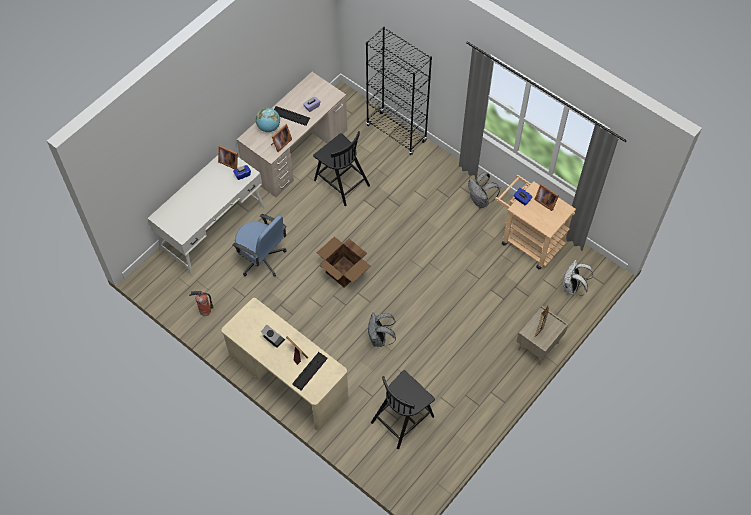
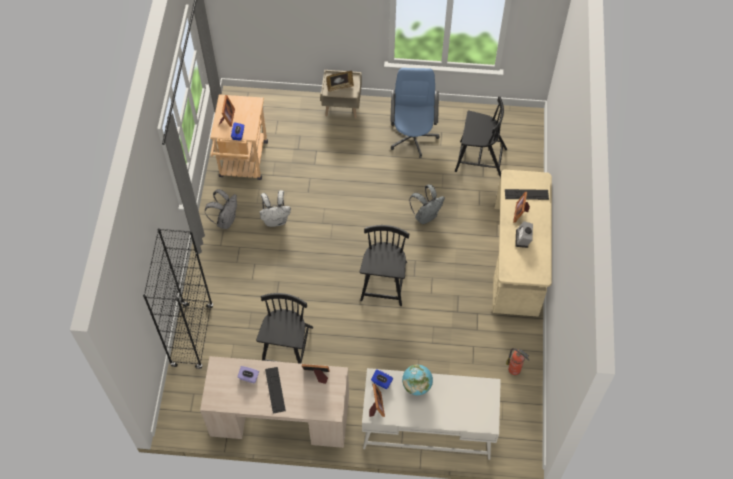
camera: 125 degrees left, 0 degrees up
blue office chair [232,214,287,277] -> blue office chair moved to [390,68,440,158]
globe [256,108,280,132] -> globe moved to [402,365,433,395]
cardboard box [316,236,371,288] -> black chair [360,225,409,306]
white backpack [563,260,593,296] -> white backpack moved to [260,190,291,227]

